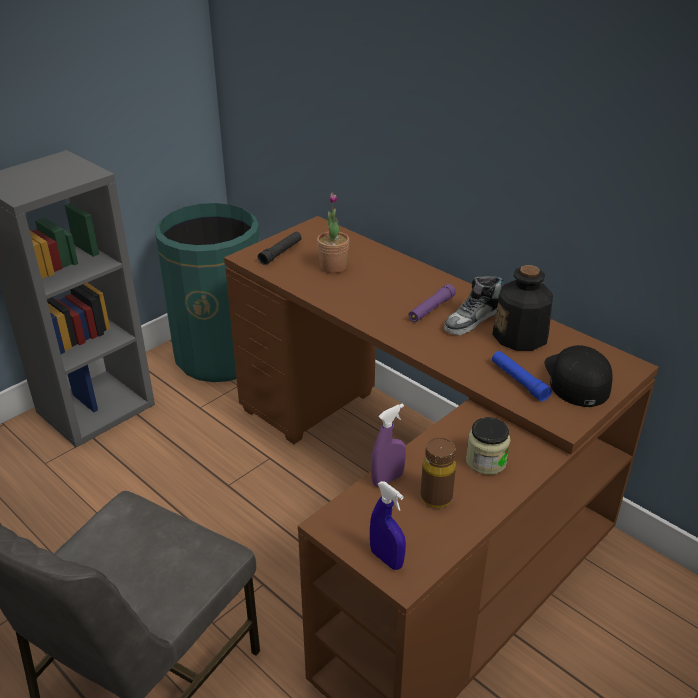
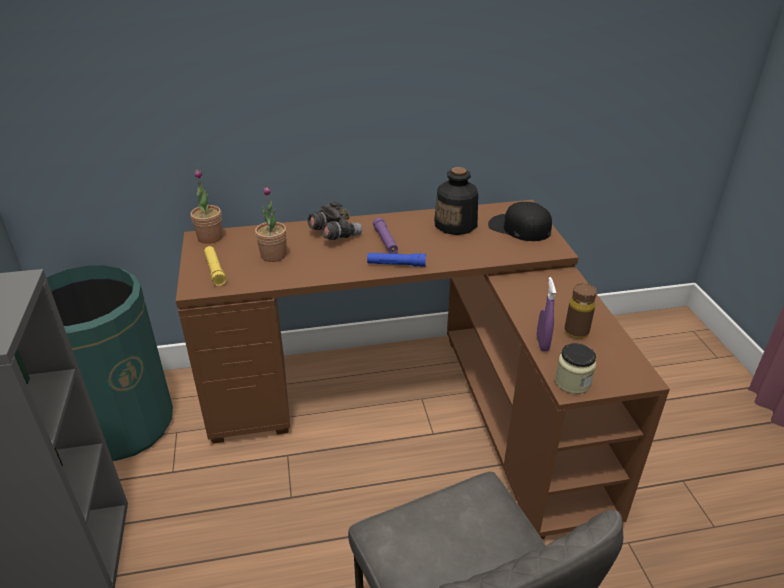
camera: 55 degrees left, 0 degrees up
black flashlight [258,231,302,265] -> yellow flashlight [204,246,226,286]
blue spray bottle [370,481,406,570] -> none
shoe [444,276,504,335] -> none
jar [466,417,510,475] -> jar moved to [555,343,596,394]
blue flashlight [492,351,552,401] -> blue flashlight moved to [367,253,426,267]
none -> potted plant [191,169,222,244]
none -> grey binoculars [308,201,362,240]

